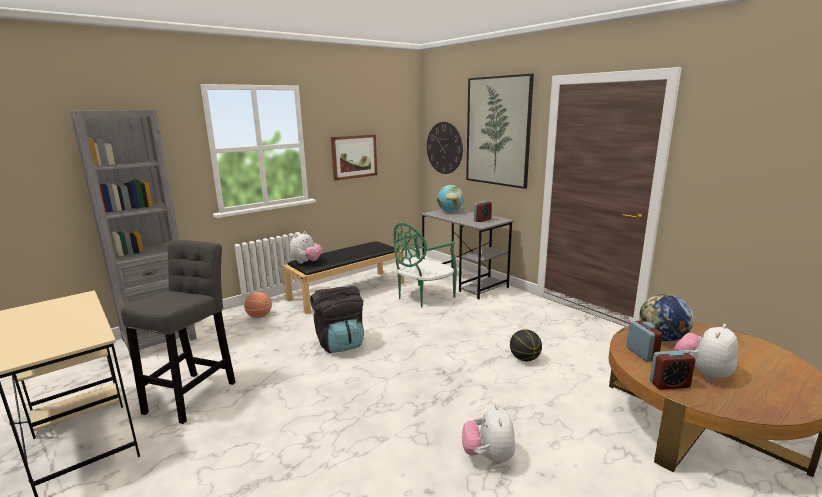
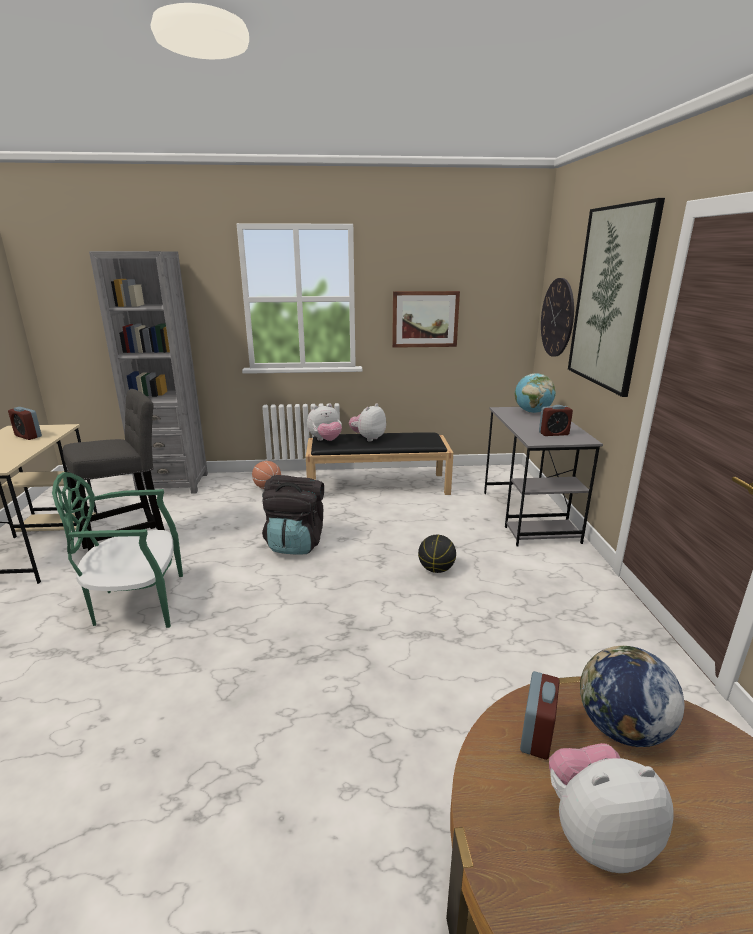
camera: 35 degrees right, 5 degrees up
green chair [394,223,457,307] -> green chair moved to [52,472,183,628]
plush toy [462,404,516,464] -> plush toy moved to [349,404,386,442]
basketball [510,329,542,361] -> basketball moved to [418,535,456,573]
alarm clock [650,350,696,390] -> alarm clock moved to [8,407,42,440]

